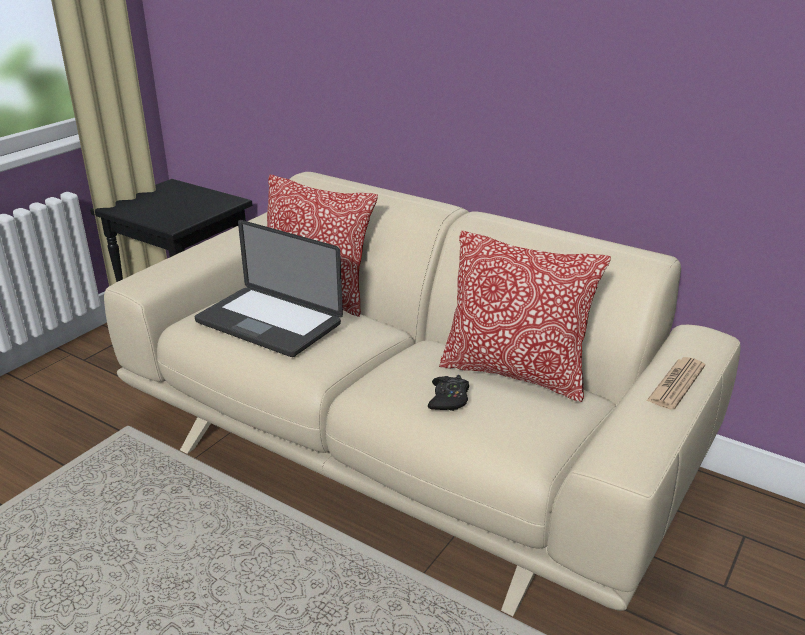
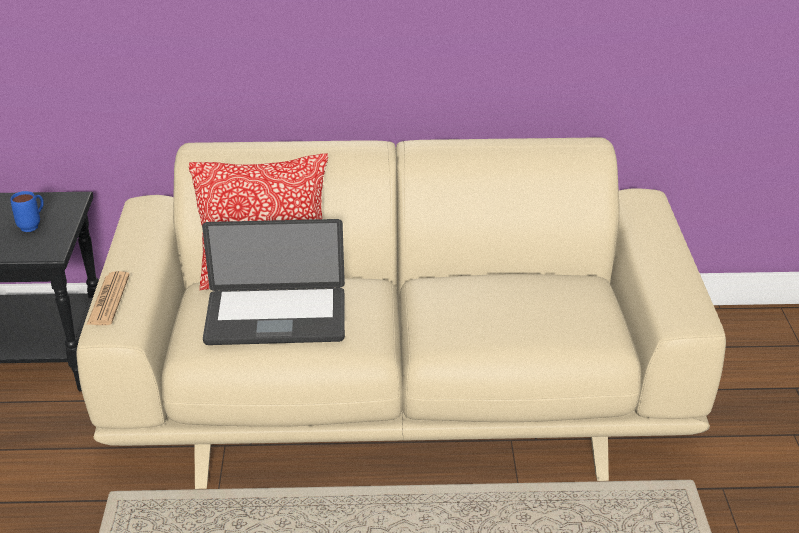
camera: 35 degrees left, 5 degrees up
black game controller [428,375,469,411] -> none
pillow [439,231,611,402] -> none
newspaper [647,357,705,410] -> newspaper moved to [87,271,130,325]
none -> blue mug [11,191,44,232]

